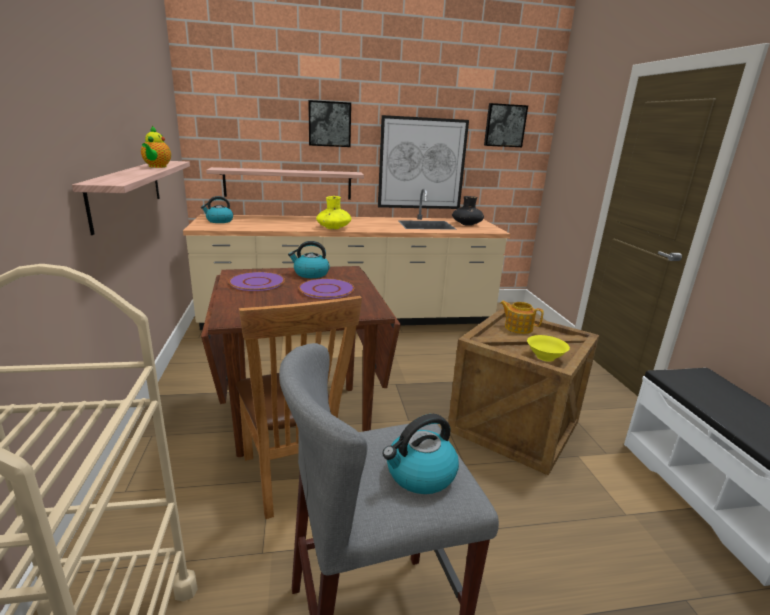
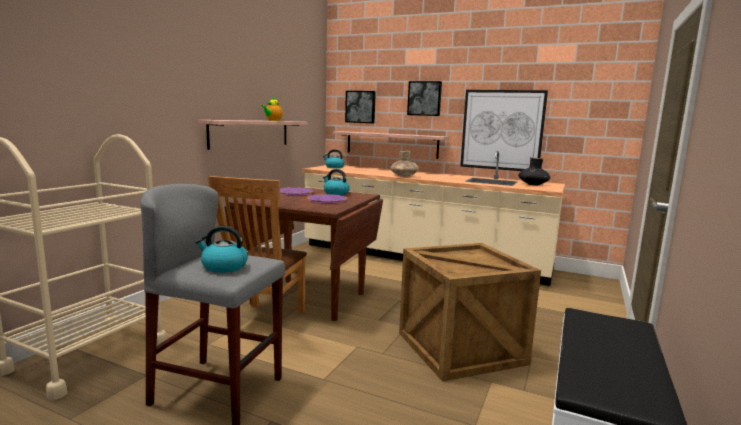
camera: 35 degrees right, 10 degrees down
yellow vase [316,196,351,229] -> brown vase [390,151,419,177]
picture [484,103,528,147] -> picture moved to [345,91,376,123]
teapot [500,301,544,334] -> none
yellow bowl [527,335,570,362] -> none

